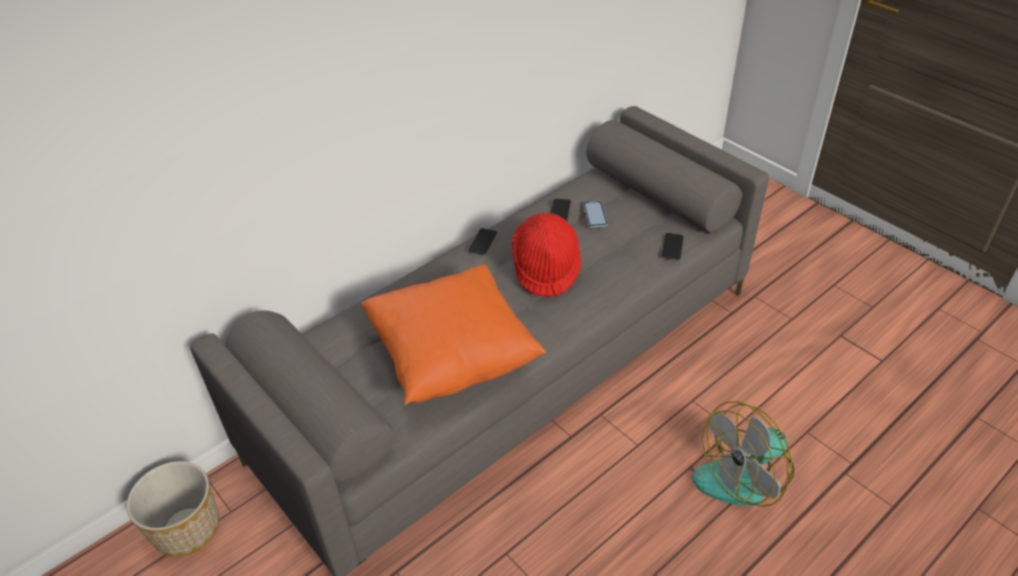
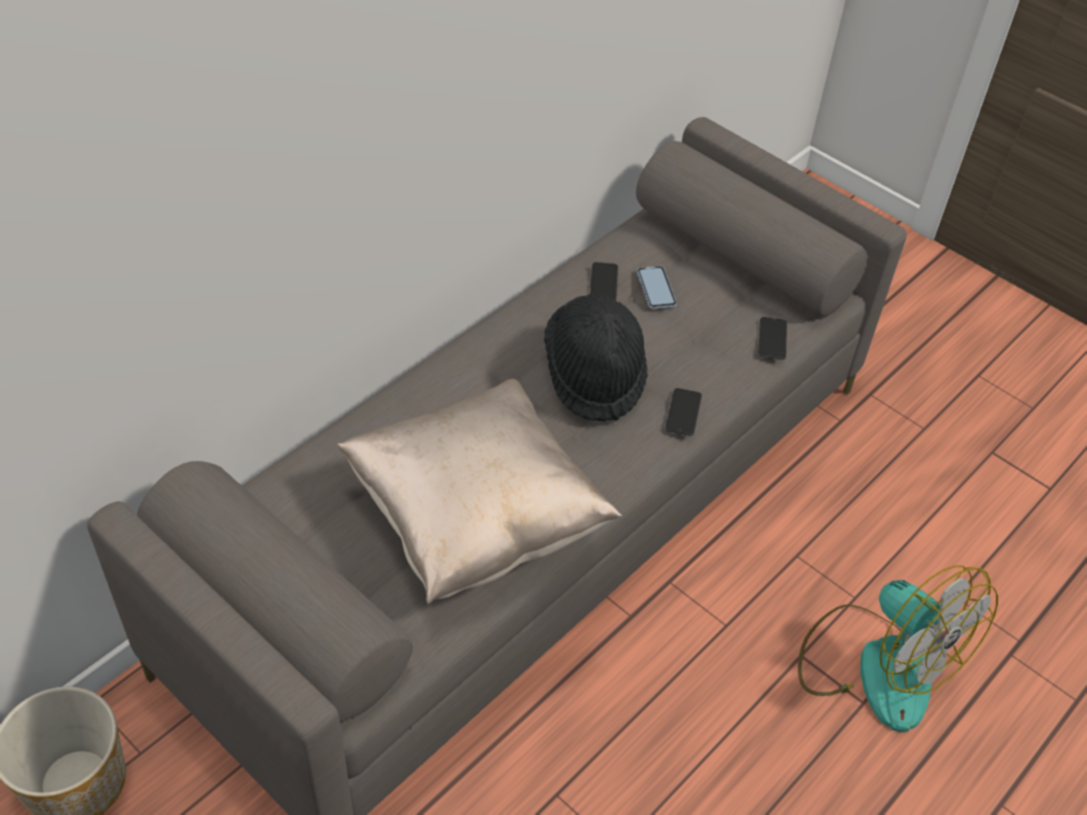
camera: 10 degrees left, 5 degrees up
orange pillow [361,264,546,405] -> beige pillow [338,379,622,605]
phone [468,228,497,255] -> phone moved to [665,388,702,436]
red hat [512,213,581,297] -> black hat [544,294,648,421]
fan [692,401,795,507] -> fan turned 90 degrees counterclockwise [798,565,998,732]

